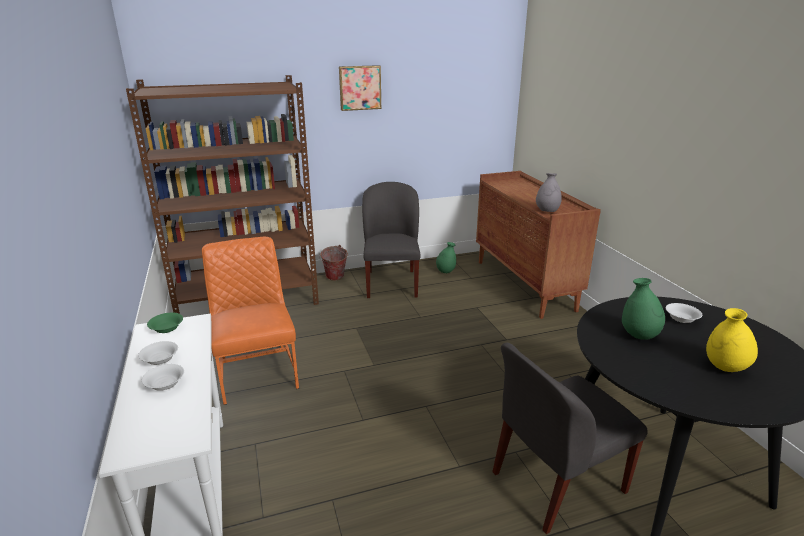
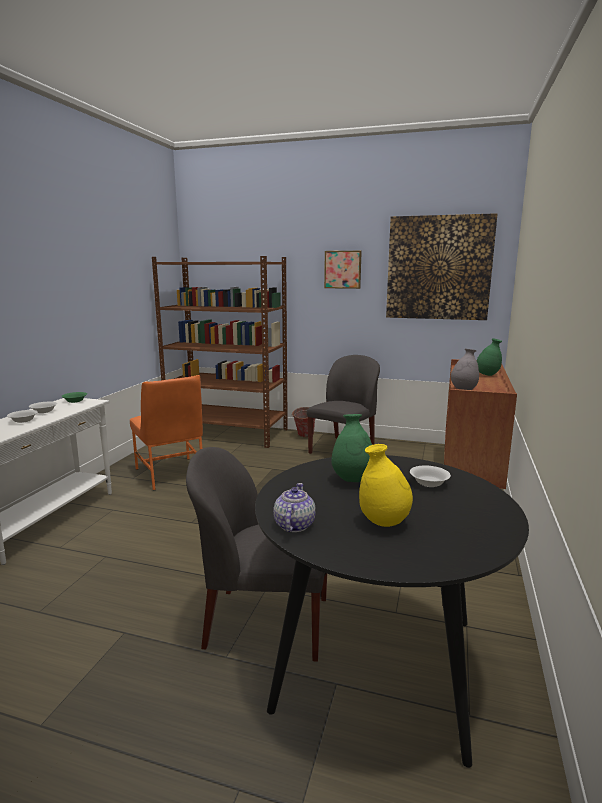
camera: 35 degrees right, 10 degrees down
orange chair [202,237,299,405] -> orange chair turned 135 degrees clockwise [130,375,203,491]
green vase [436,242,456,273] -> green vase moved to [477,338,502,376]
none -> teapot [273,483,316,532]
none -> picture [386,213,497,320]

